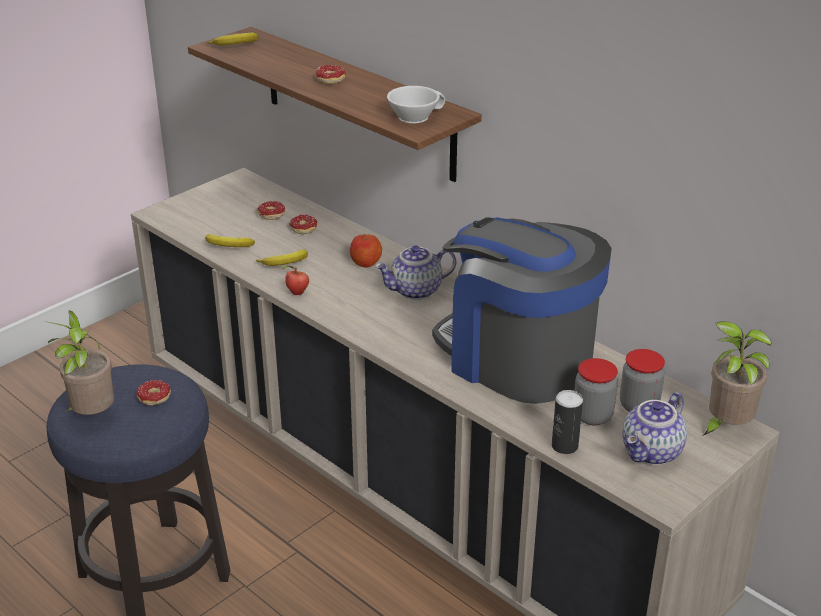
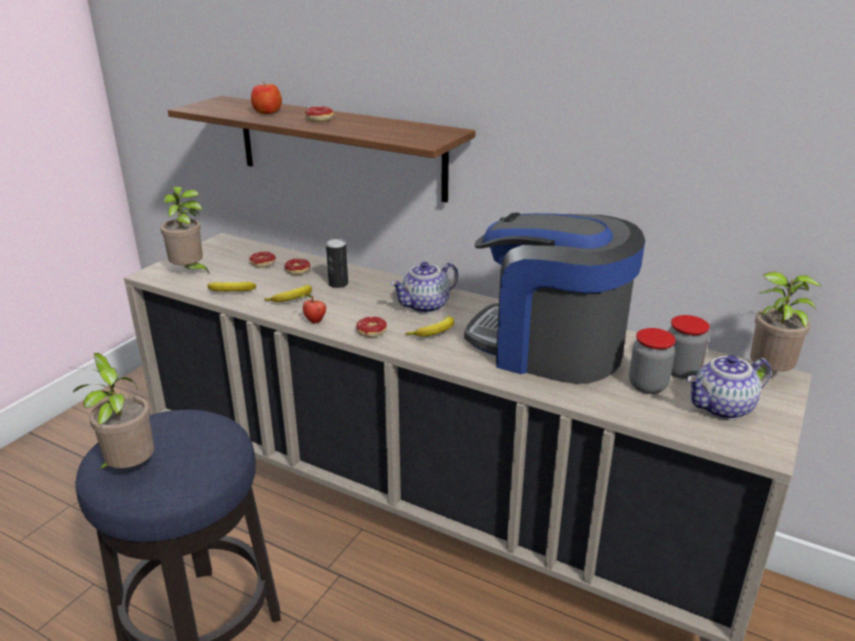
camera: 15 degrees left, 5 degrees down
donut [136,380,171,405] -> donut moved to [356,316,387,337]
banana [207,33,258,46] -> banana moved to [405,316,454,337]
apple [350,234,382,268] -> apple moved to [251,81,282,114]
white cup [387,86,445,123] -> none
can [552,390,583,454] -> can moved to [326,239,348,288]
teapot [622,392,687,465] -> teapot turned 45 degrees clockwise [686,355,771,420]
none -> potted plant [160,187,209,273]

